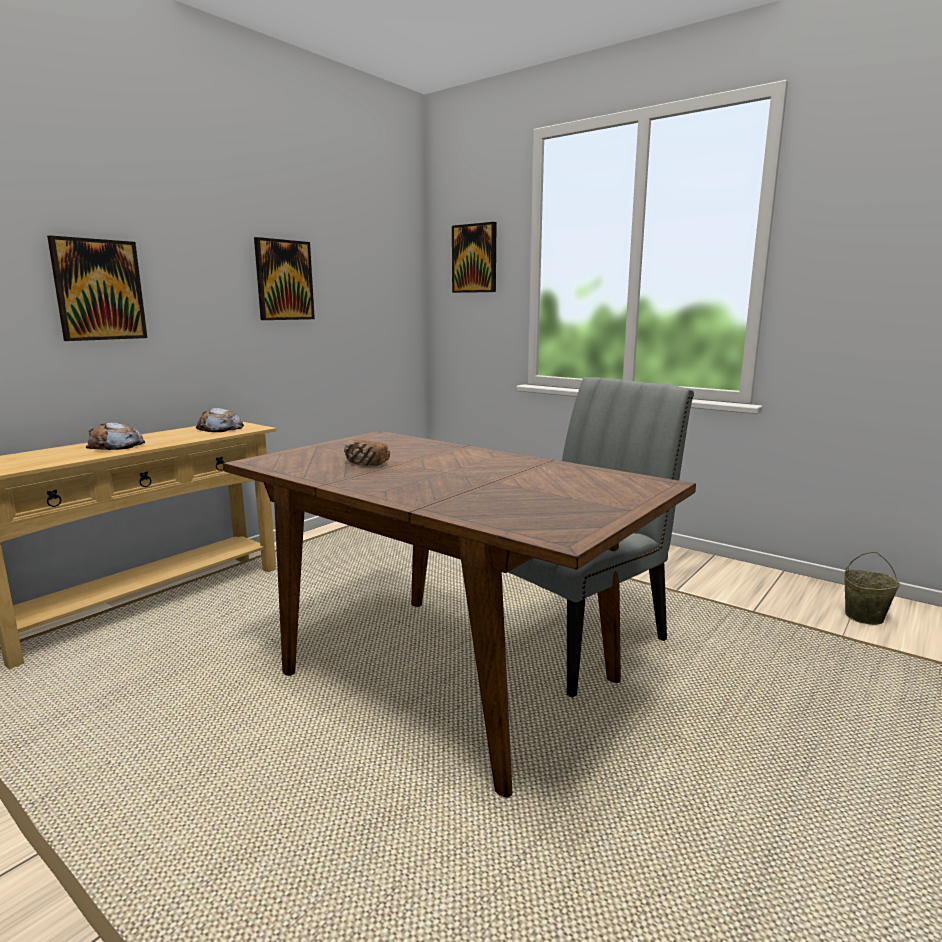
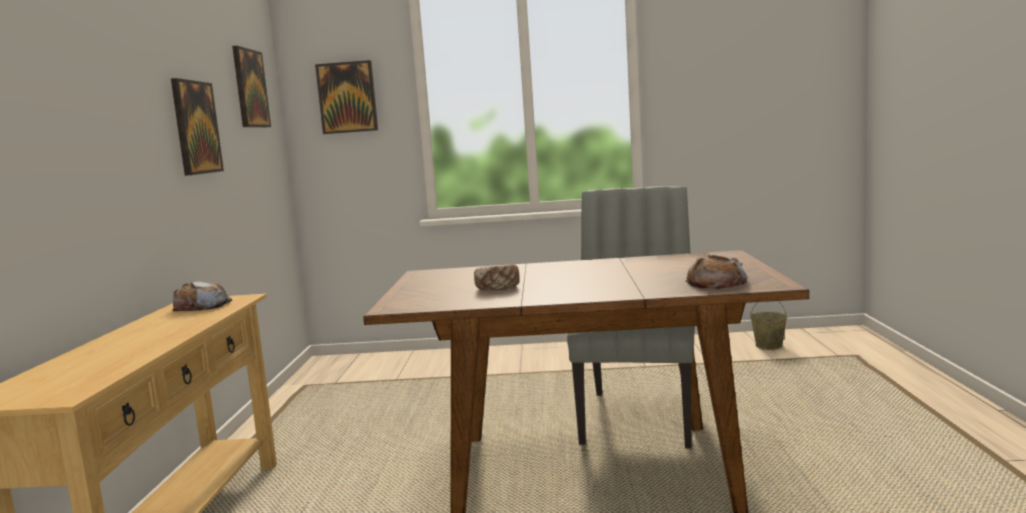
camera: 35 degrees left, 5 degrees down
picture [47,235,147,341] -> picture moved to [232,46,271,127]
bread [86,422,145,450] -> bread moved to [685,255,748,289]

